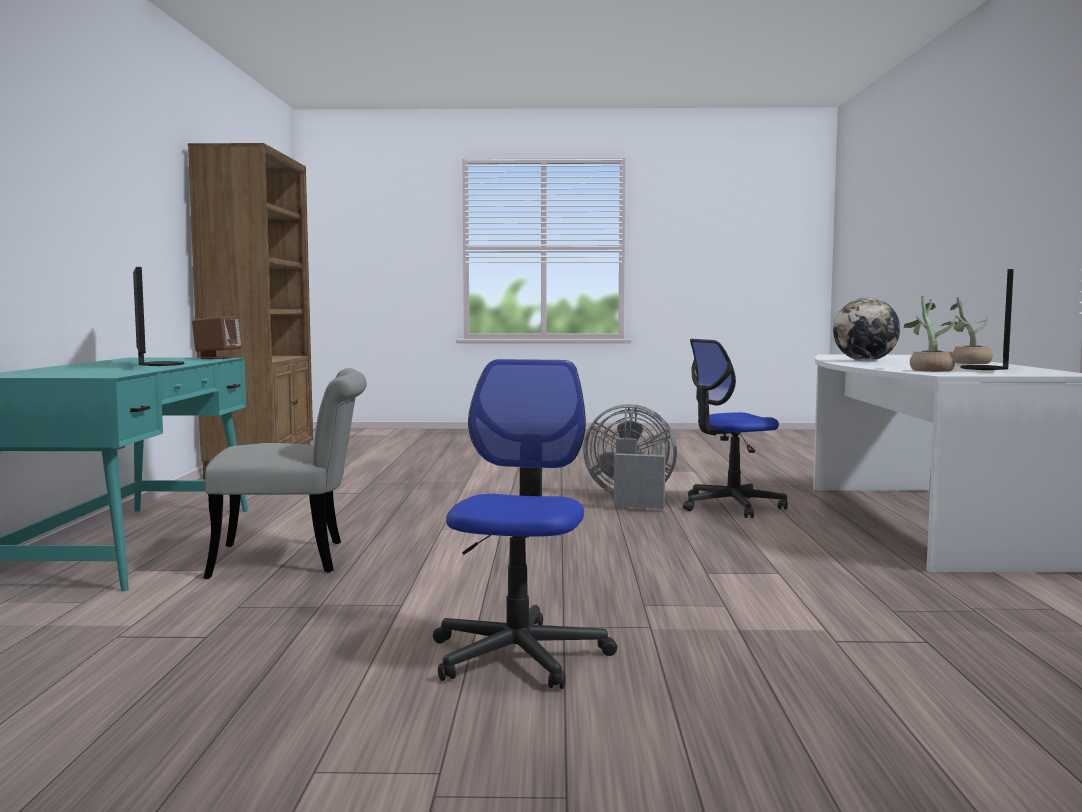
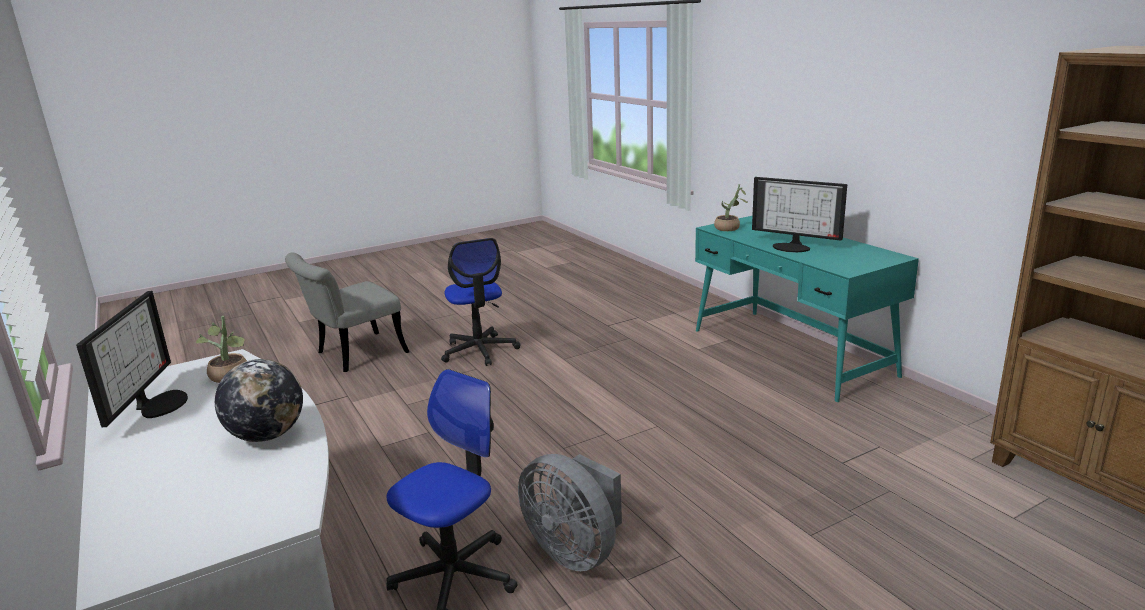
camera: 150 degrees right, 15 degrees up
brown speaker [192,316,241,359] -> none
grey chair [204,368,367,579] -> grey chair moved to [285,253,409,372]
grey fan [583,404,677,509] -> grey fan turned 60 degrees clockwise [518,454,622,571]
potted plant [940,297,993,364] -> potted plant moved to [714,184,748,231]

